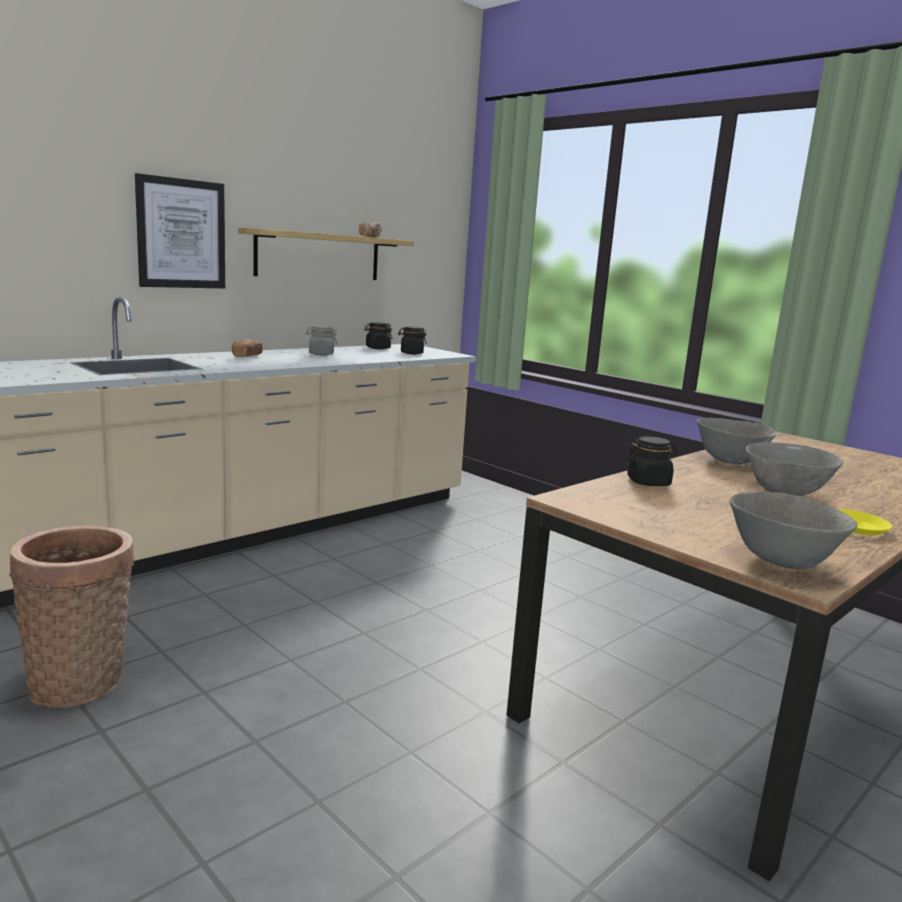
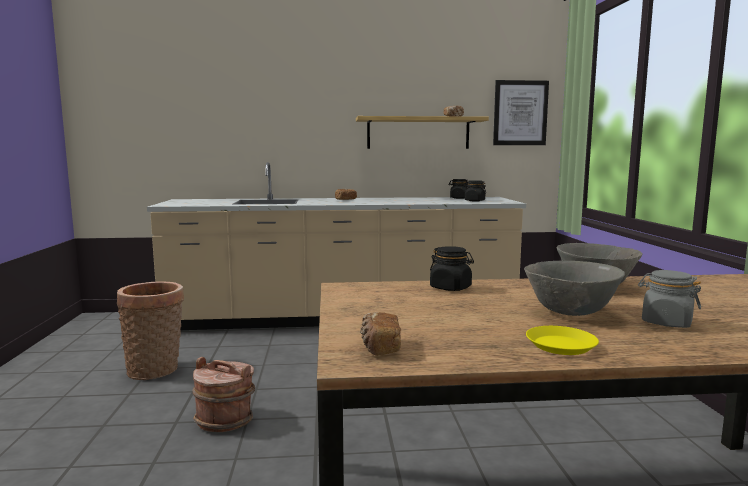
camera: 40 degrees right, 5 degrees down
picture [135,173,225,288] -> picture moved to [493,80,549,145]
grey jar [306,325,337,355] -> grey jar moved to [638,270,701,328]
grey bowl [729,492,857,569] -> bread [360,312,401,356]
none -> brown bucket [192,357,255,432]

